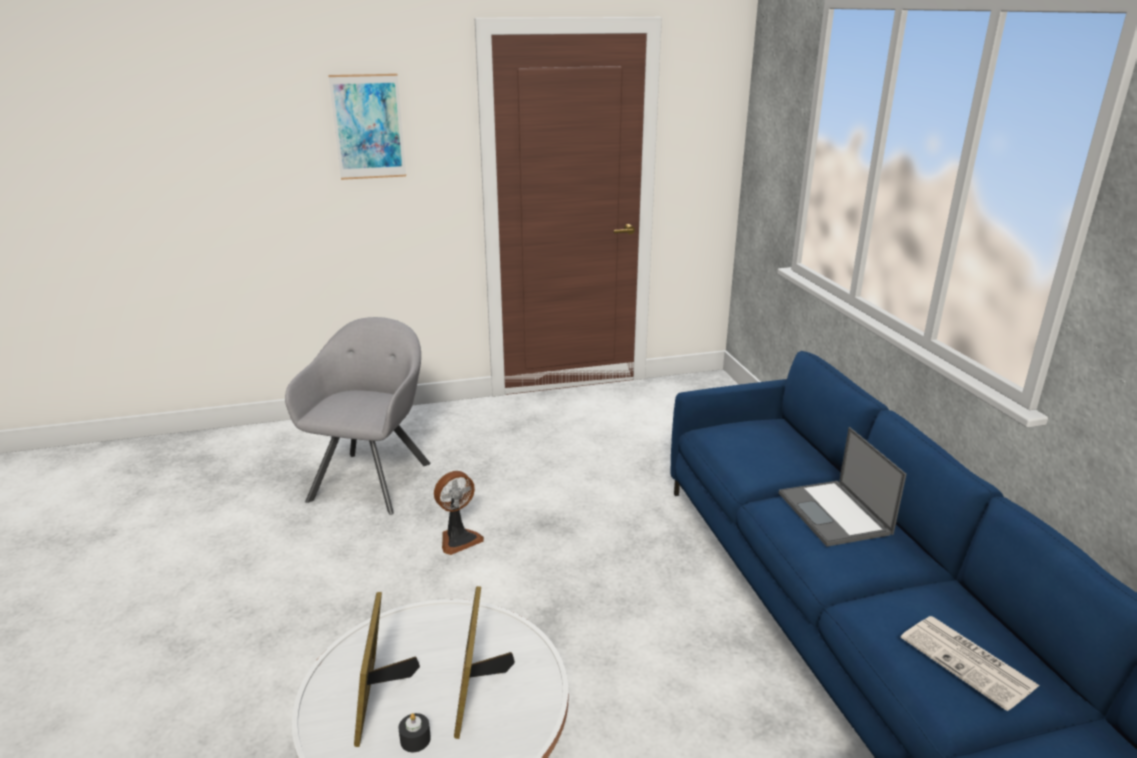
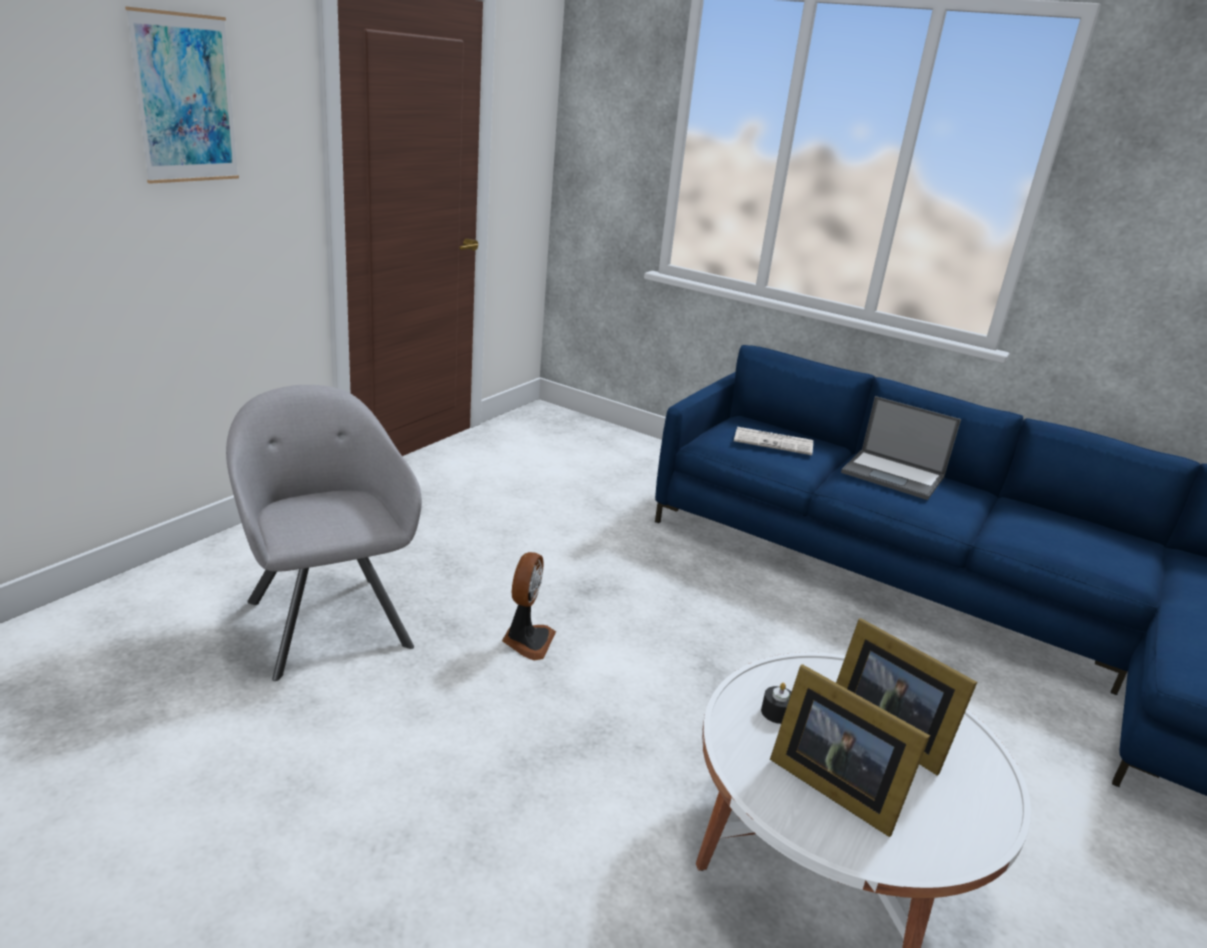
camera: 45 degrees left, 0 degrees up
black candle [398,713,431,752] -> black candle moved to [761,683,791,724]
newspaper [900,616,1039,711] -> newspaper moved to [734,427,813,455]

